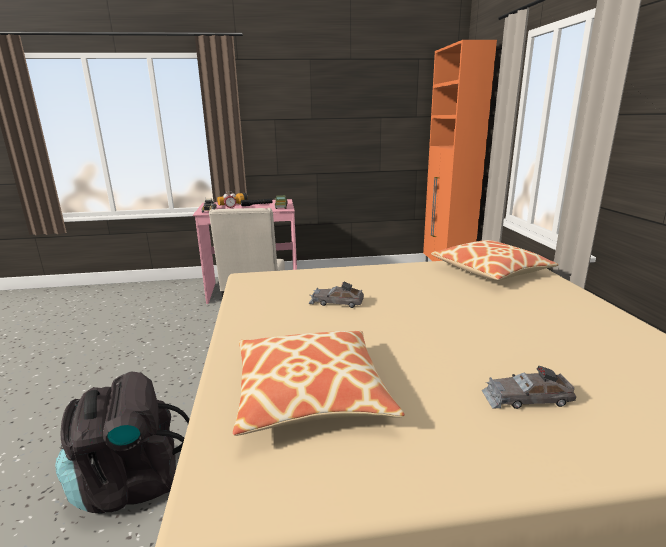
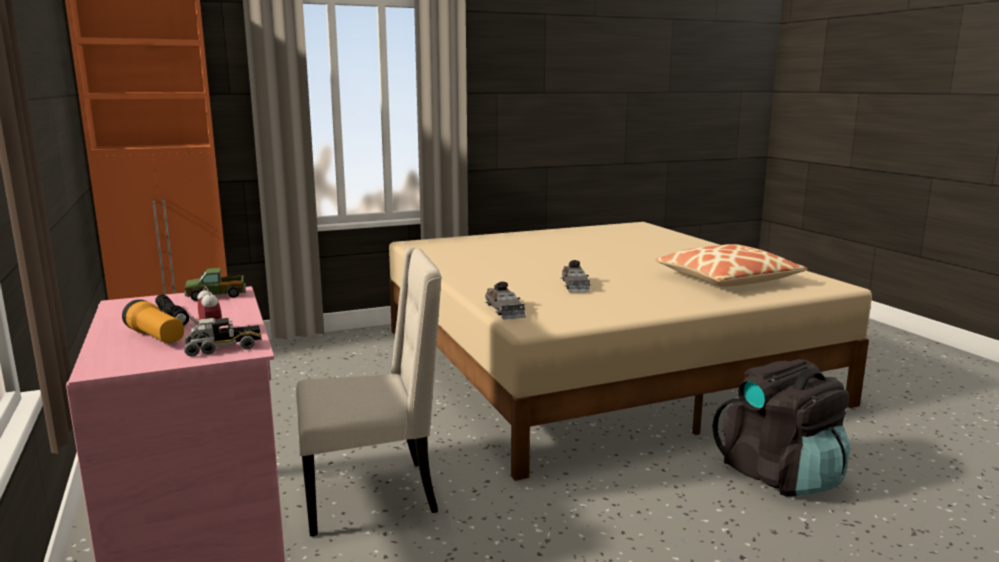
camera: 105 degrees left, 5 degrees down
pillow [431,240,559,281] -> none
grey toy car [482,366,576,409] -> grey toy car moved to [485,282,526,320]

